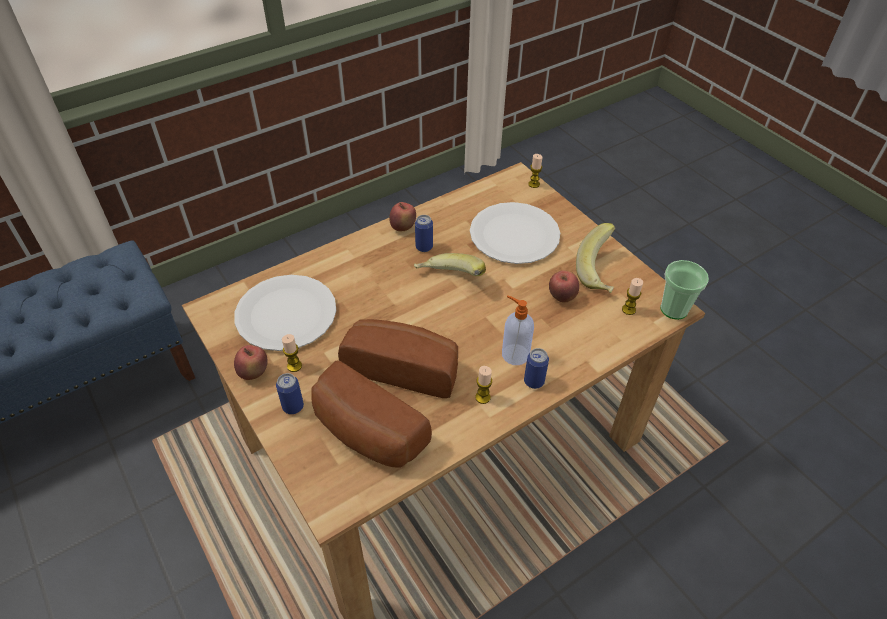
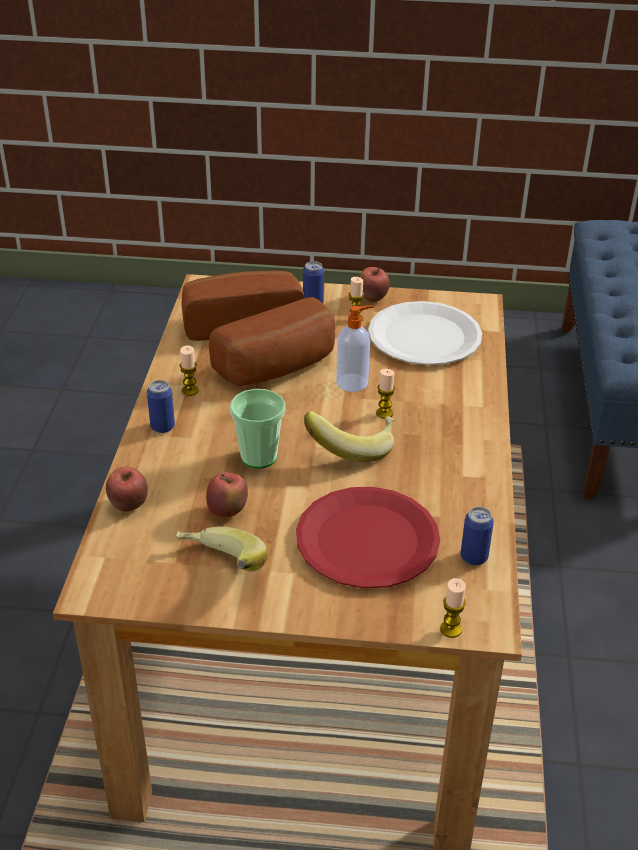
camera: 130 degrees right, 10 degrees down
apple [389,202,416,231] -> apple moved to [106,467,148,512]
can [415,215,433,252] -> can moved to [460,507,494,565]
white plate [470,202,560,264] -> red plate [296,487,440,588]
soap dispenser [502,296,534,365] -> soap dispenser moved to [336,305,374,392]
candle [622,278,643,315] -> candle moved to [376,369,395,419]
cup [660,260,709,320] -> cup moved to [230,389,285,469]

